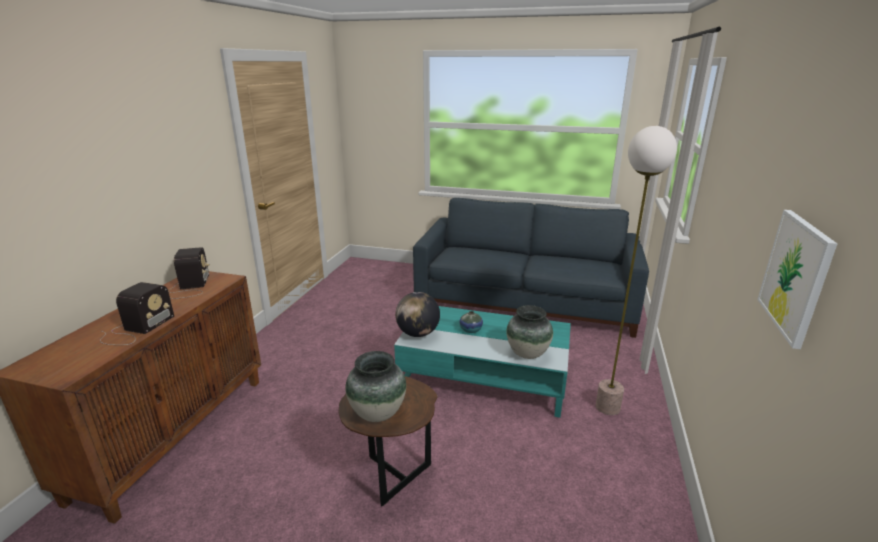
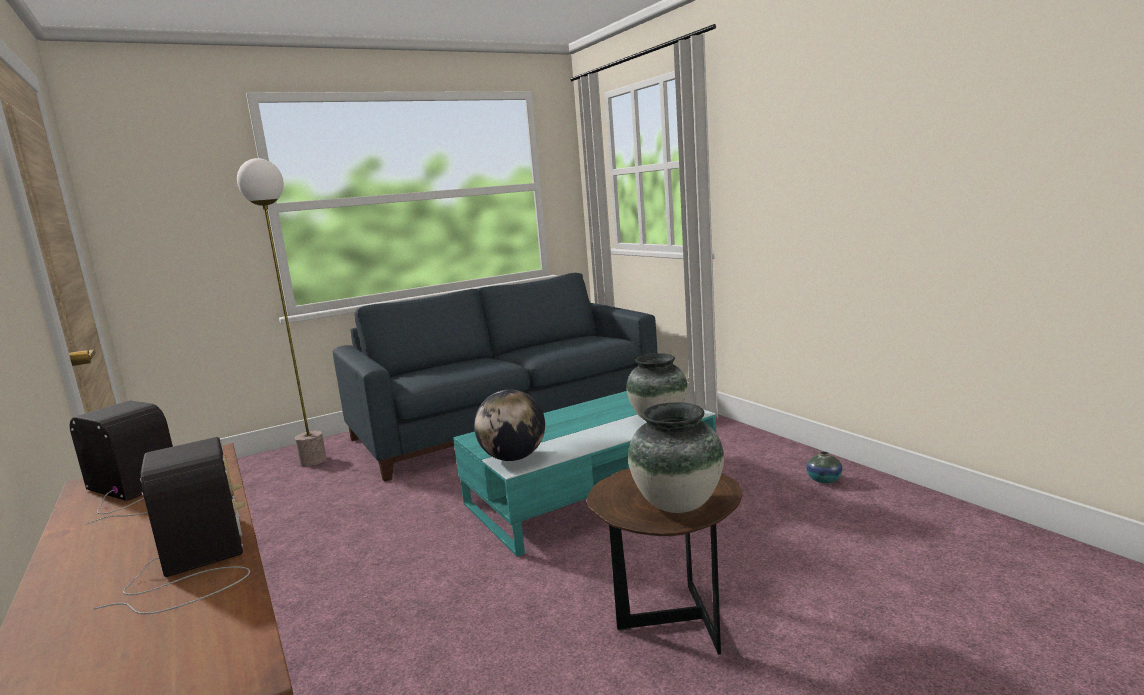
camera: 45 degrees left, 10 degrees down
vase [459,311,483,333] -> vase moved to [806,451,842,483]
floor lamp [596,126,677,415] -> floor lamp moved to [237,158,327,466]
picture [757,210,837,349] -> none

